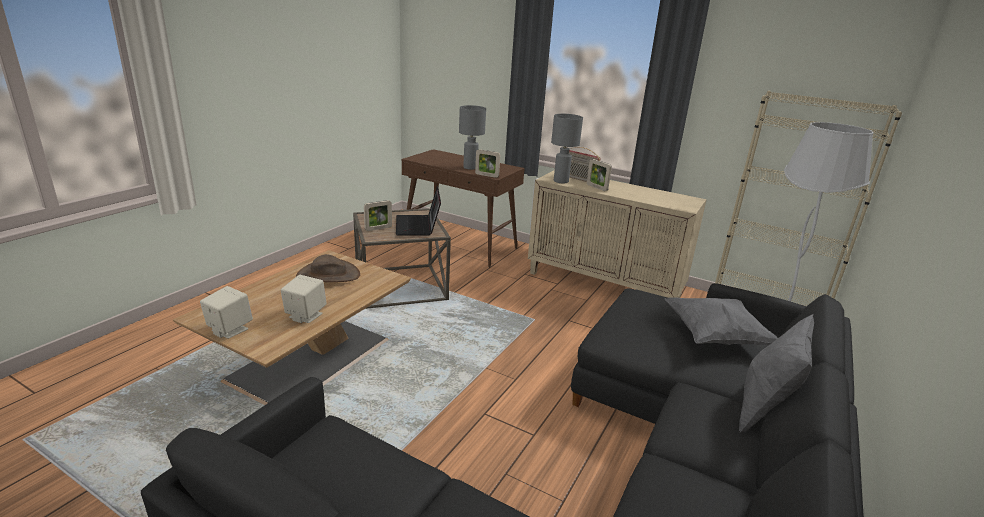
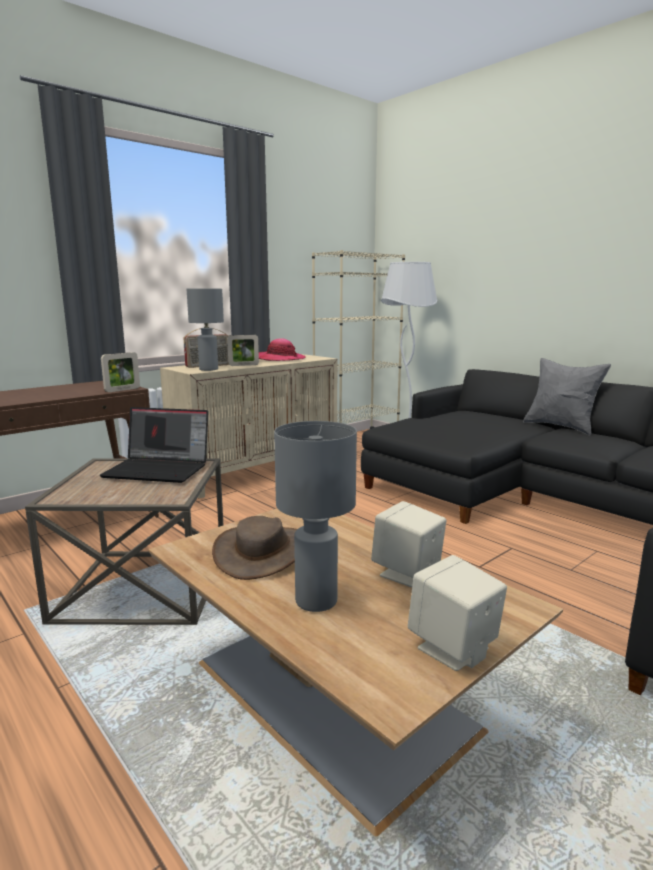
camera: 70 degrees left, 10 degrees down
picture frame [364,200,392,231] -> none
grey table lamp [459,105,486,170] -> grey table lamp moved to [274,421,357,612]
grey pillow [665,297,778,345] -> none
none -> hat [259,338,306,361]

